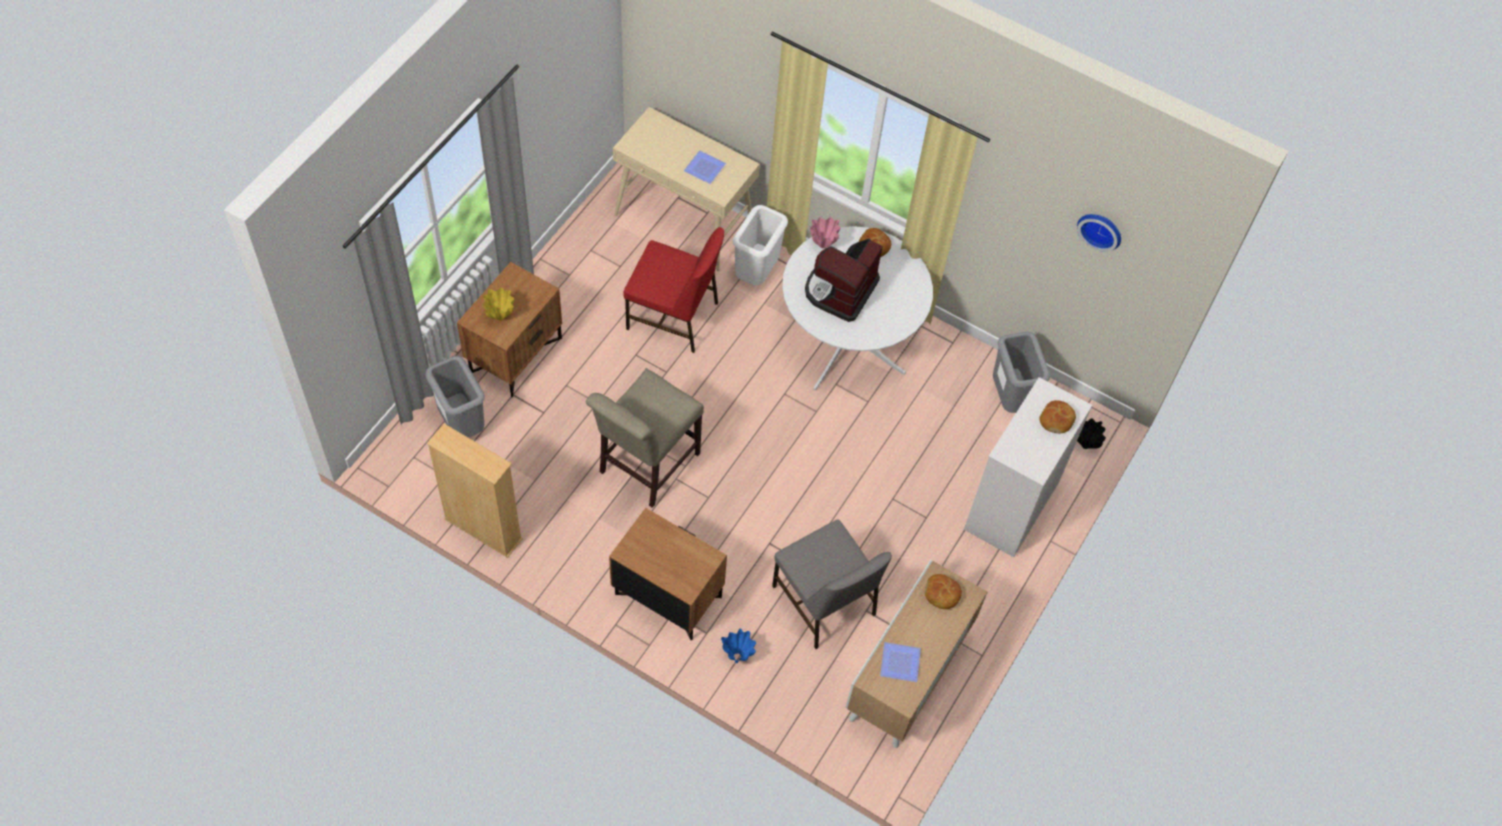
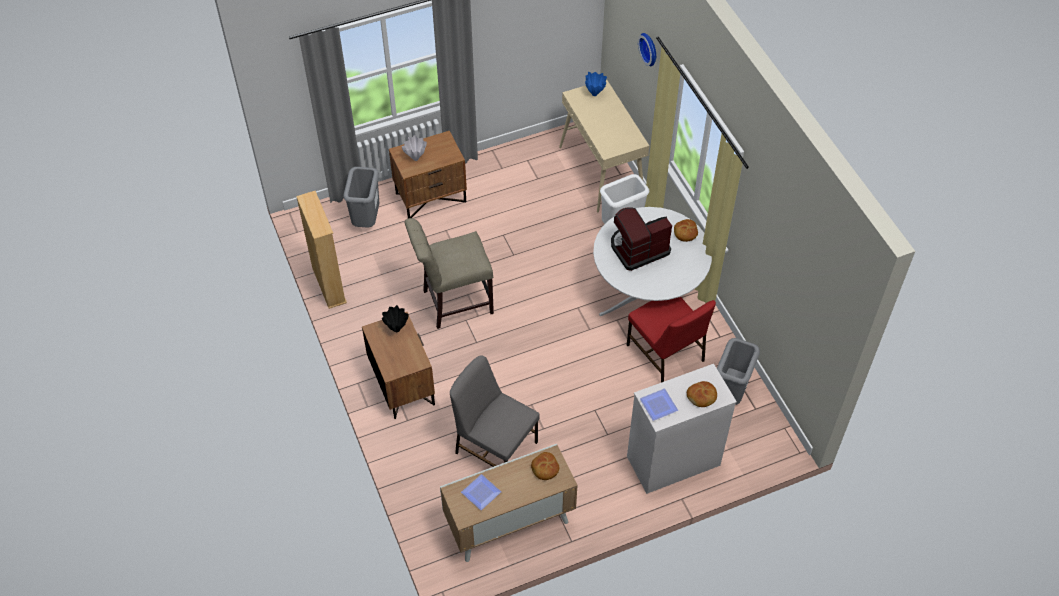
camera: 40 degrees right, 5 degrees down
yellow vase [483,288,514,321] -> white vase [402,135,427,161]
red chair [623,227,724,353] -> red chair moved to [627,297,716,382]
plate [684,151,726,184] -> plate moved to [640,388,678,421]
blue vase [721,629,756,663] -> blue vase moved to [585,72,607,96]
grey chair [772,520,892,649] -> grey chair turned 120 degrees clockwise [450,355,540,467]
pink vase [810,217,840,249] -> none
wall clock [1077,214,1121,252] -> wall clock moved to [638,33,656,66]
black vase [1077,418,1106,449] -> black vase moved to [382,305,409,332]

